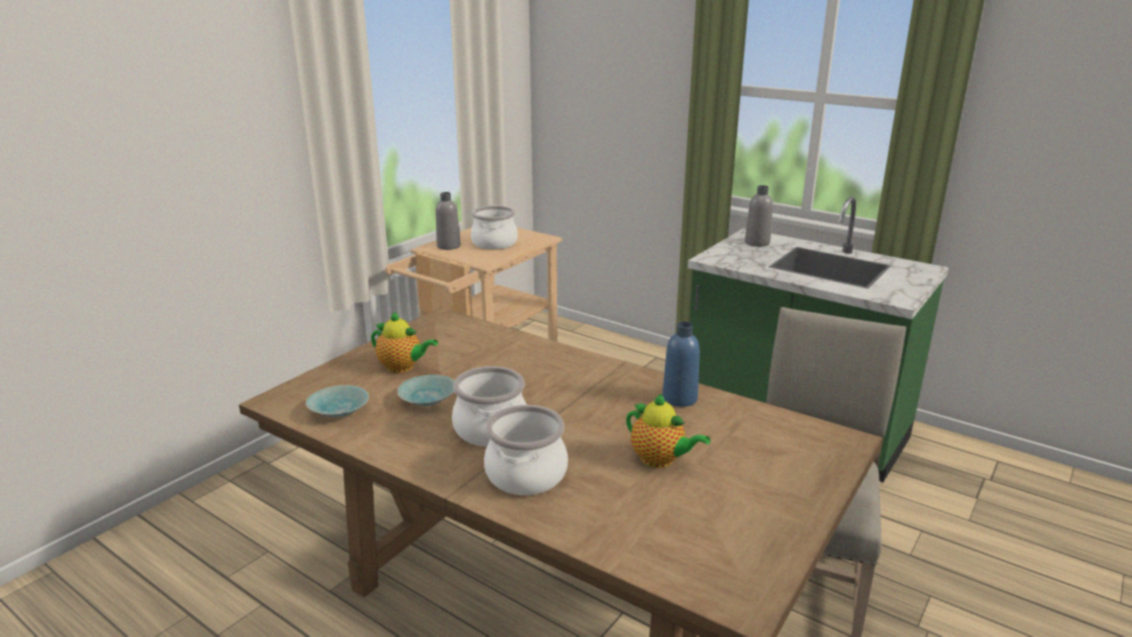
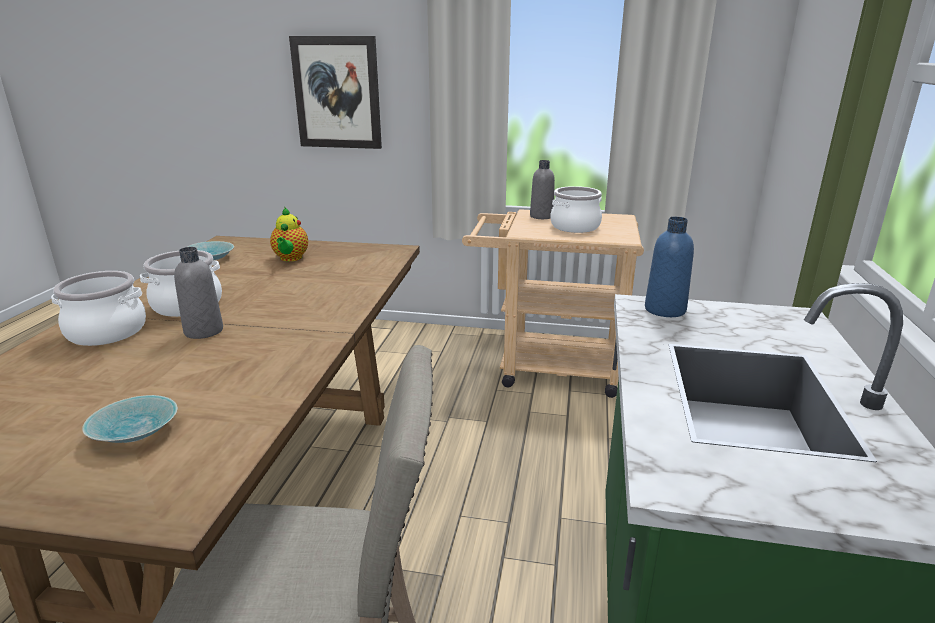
camera: 65 degrees right, 0 degrees up
turquoise bowl [397,375,454,406] -> turquoise bowl moved to [82,395,178,443]
teapot [626,394,710,468] -> none
blue bottle [662,321,700,407] -> blue bottle moved to [645,217,694,317]
grey bottle [745,185,773,247] -> grey bottle moved to [174,247,223,339]
none -> picture [289,36,382,149]

